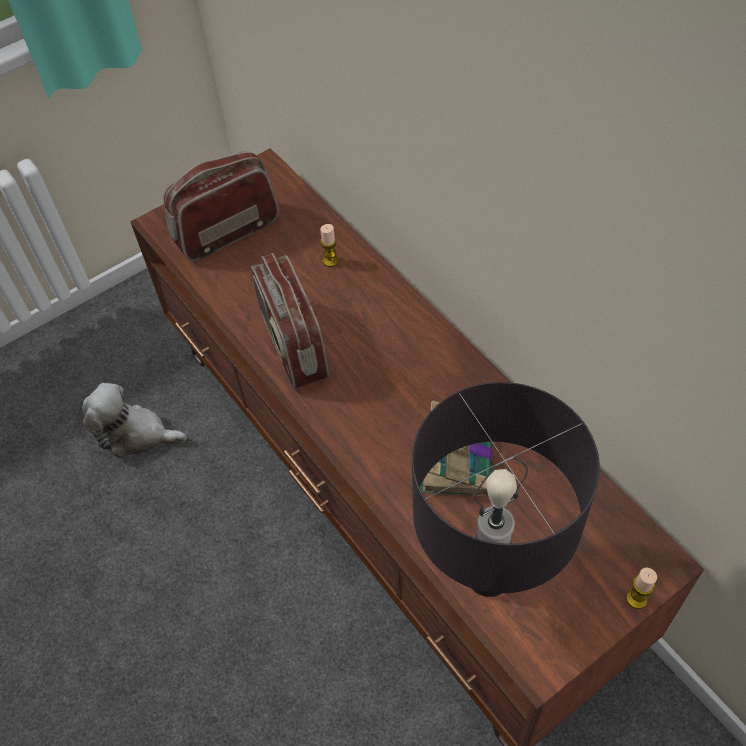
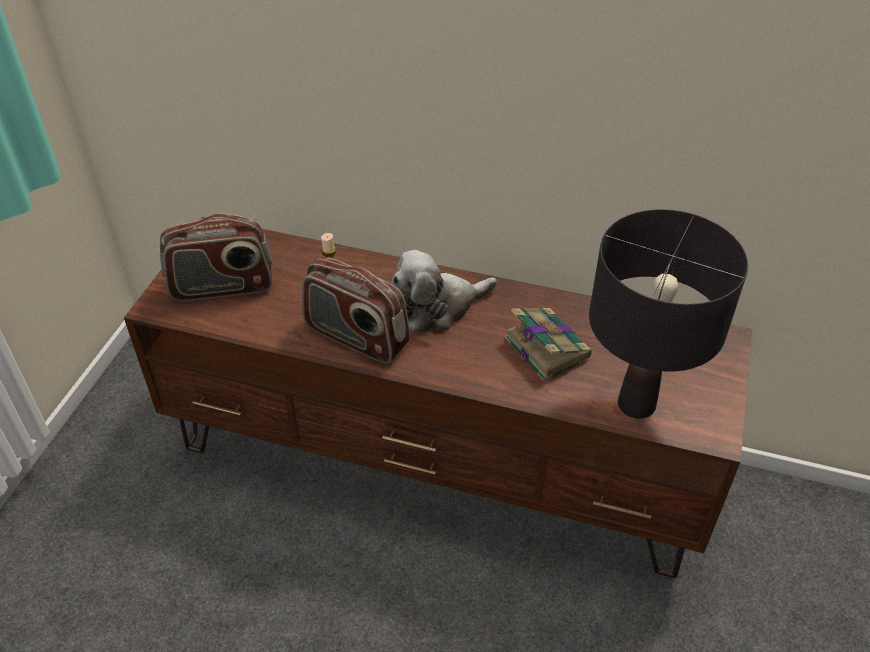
camera: 40 degrees left, 10 degrees down
plush toy [82,383,186,458] -> plush toy moved to [391,250,497,332]
radio [163,151,279,261] -> radio turned 120 degrees counterclockwise [160,213,273,301]
candle [626,568,657,609] -> none

